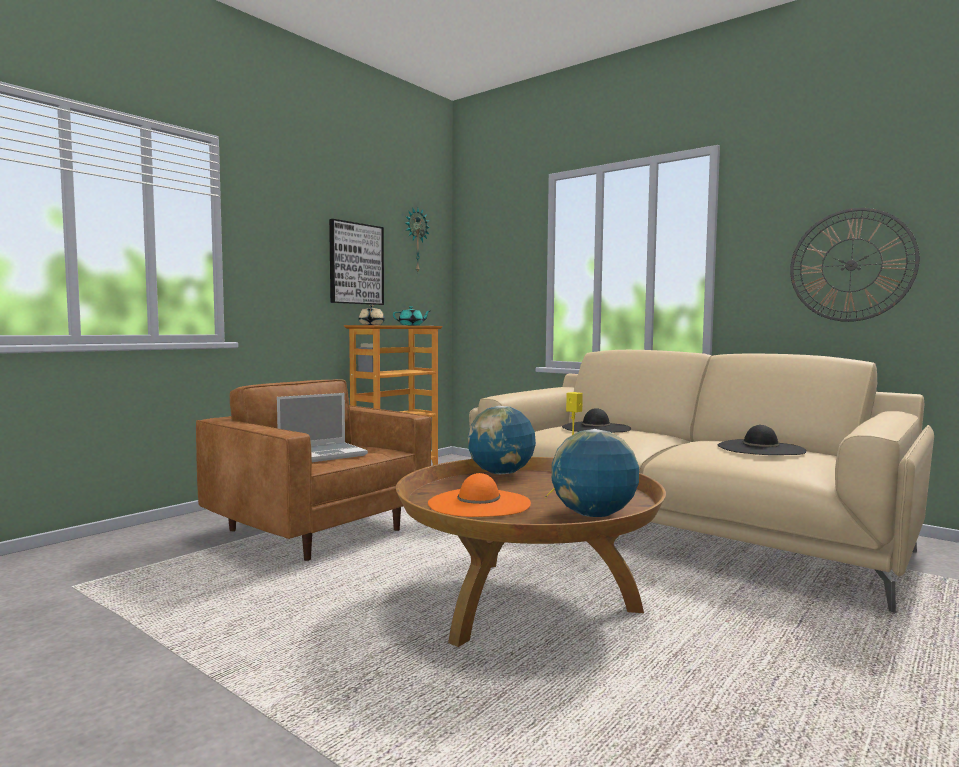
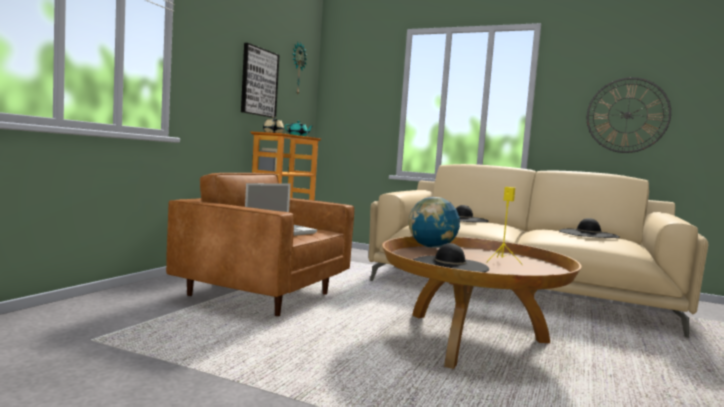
camera: 15 degrees left, 0 degrees up
orange hat [428,473,531,517] -> black hat [413,243,489,272]
globe [552,429,639,517] -> none

